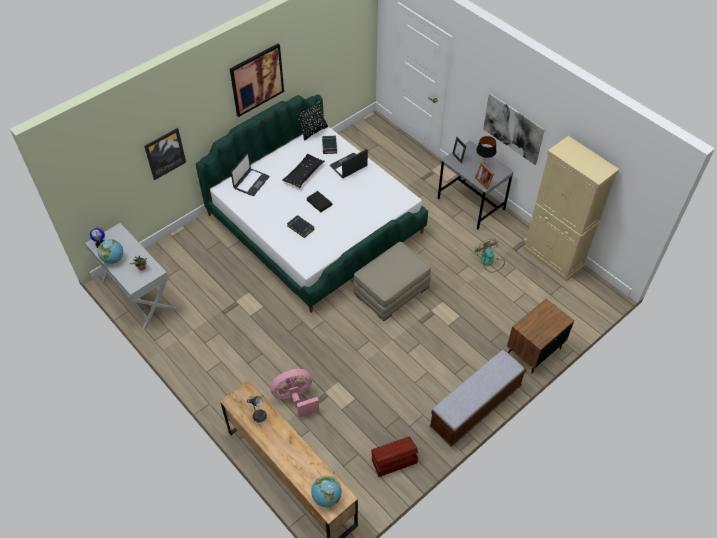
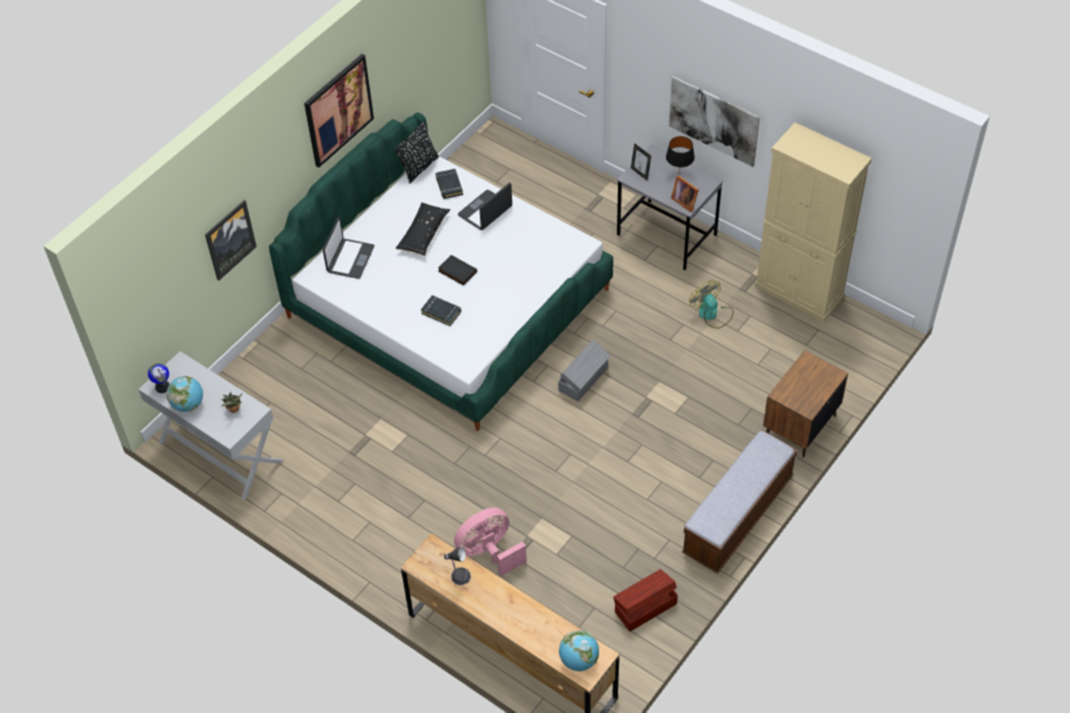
camera: 10 degrees left, 0 degrees up
beige ottoman [353,242,431,321] -> grey storage box [558,340,611,401]

